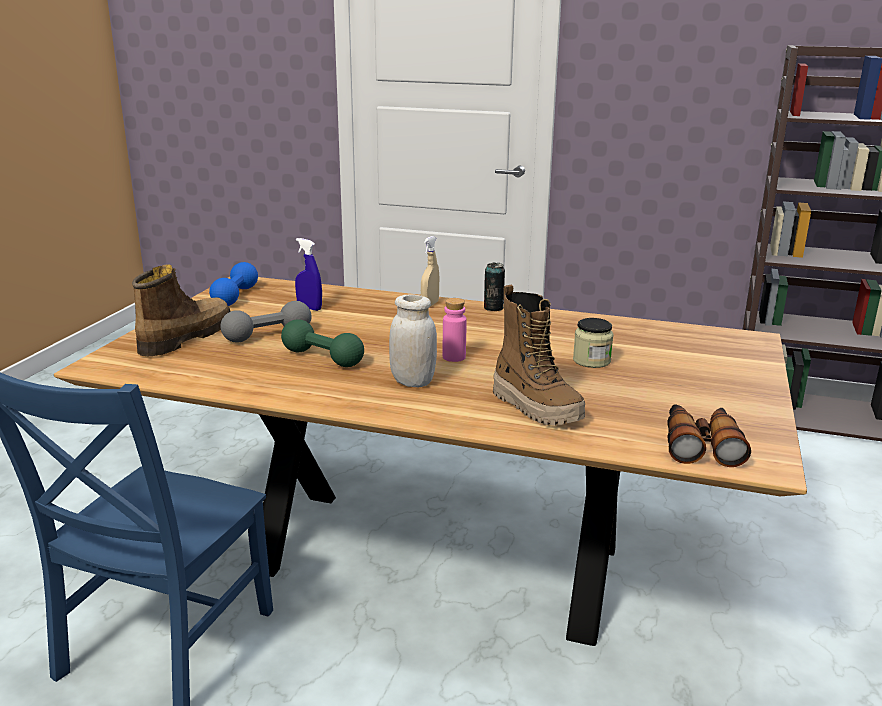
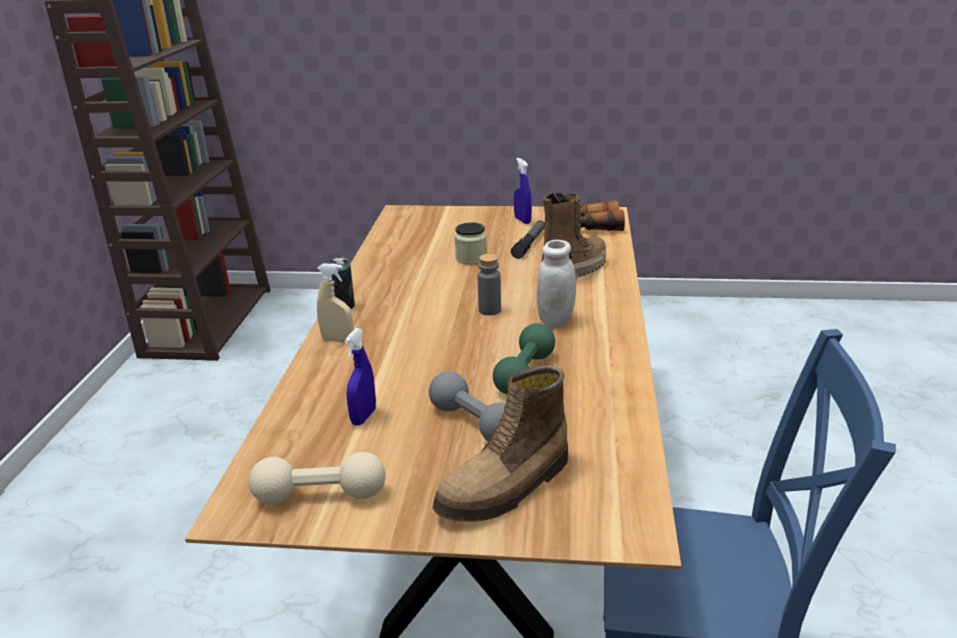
camera: 100 degrees left, 5 degrees up
boot [132,264,231,356] -> boot turned 60 degrees counterclockwise [433,365,568,521]
blue dumbbell [209,262,258,306] -> beige dumbbell [248,452,386,504]
pink bottle [443,298,467,362] -> grey bottle [478,254,501,315]
none -> flashlight [511,220,545,259]
none -> blue spray bottle [514,158,532,224]

